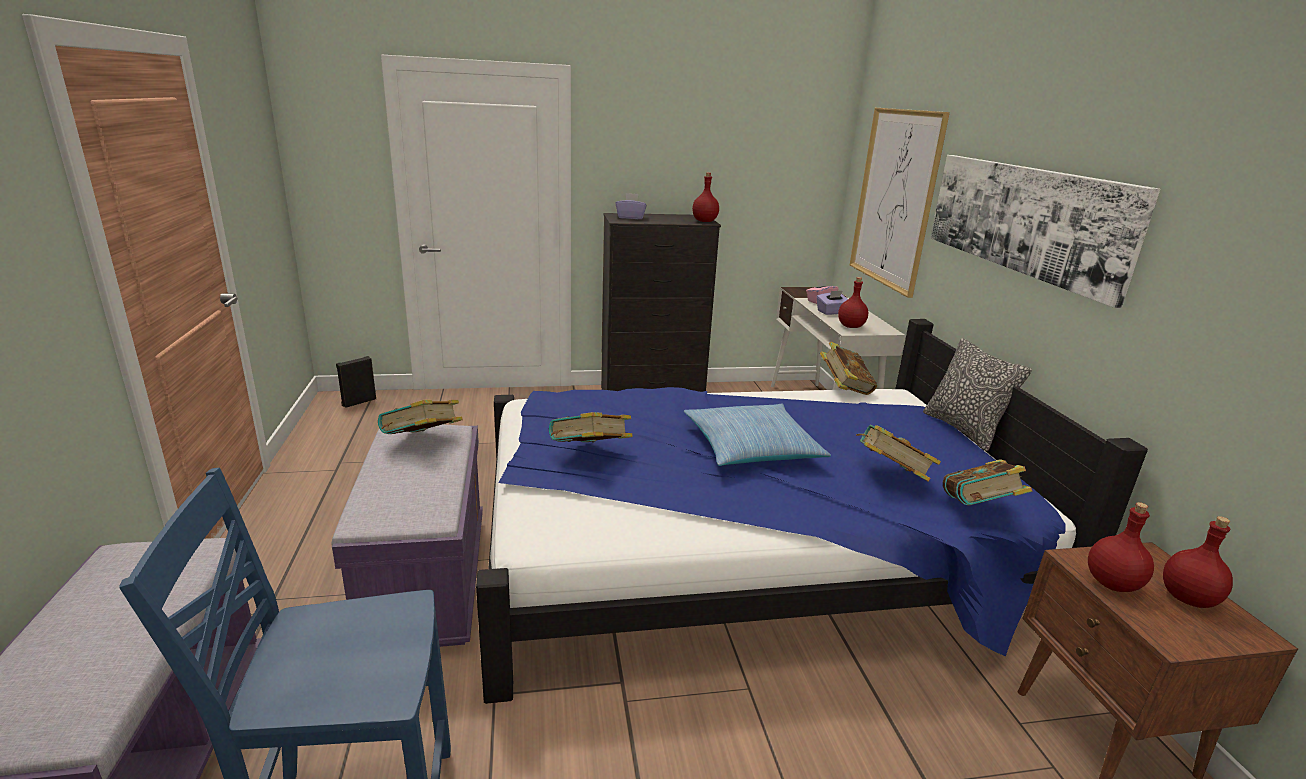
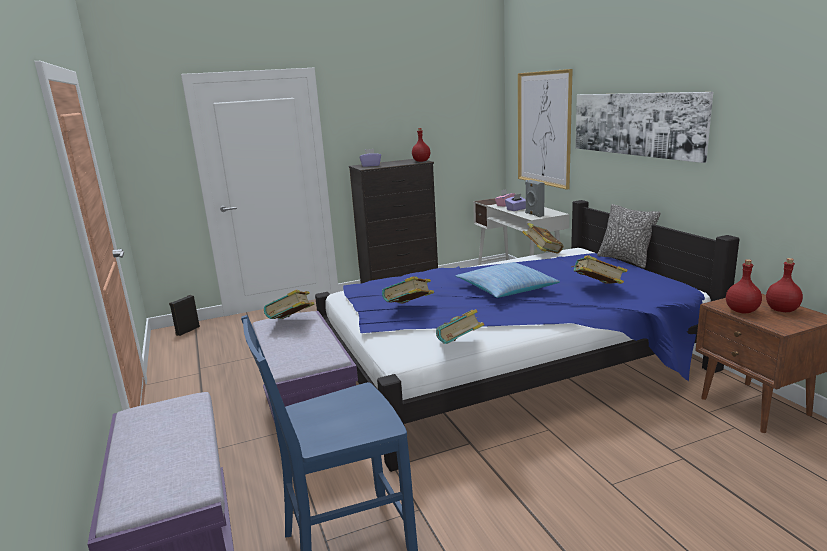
camera: 10 degrees left, 5 degrees down
red bottle [838,277,868,328] -> grey speaker [525,180,545,217]
book [943,459,1032,505] -> book moved to [436,309,484,344]

